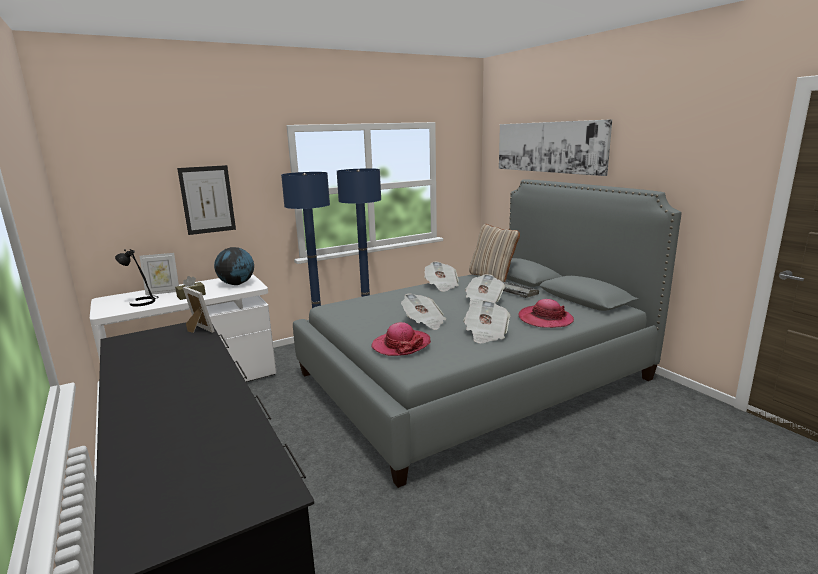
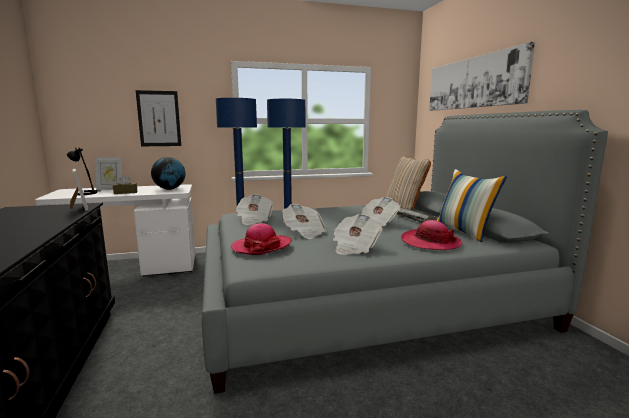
camera: 15 degrees right, 5 degrees down
newspaper [425,262,459,292] -> newspaper moved to [235,194,274,225]
none -> pillow [437,169,507,242]

